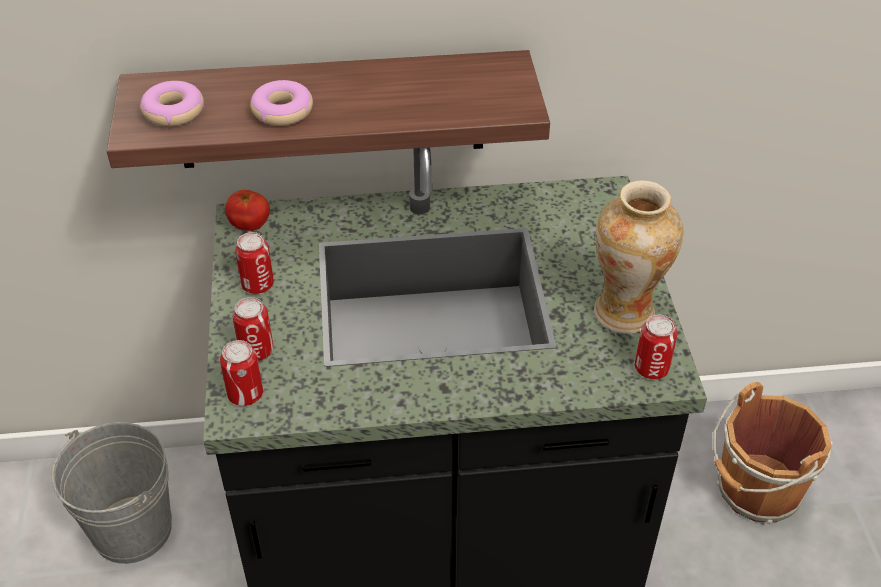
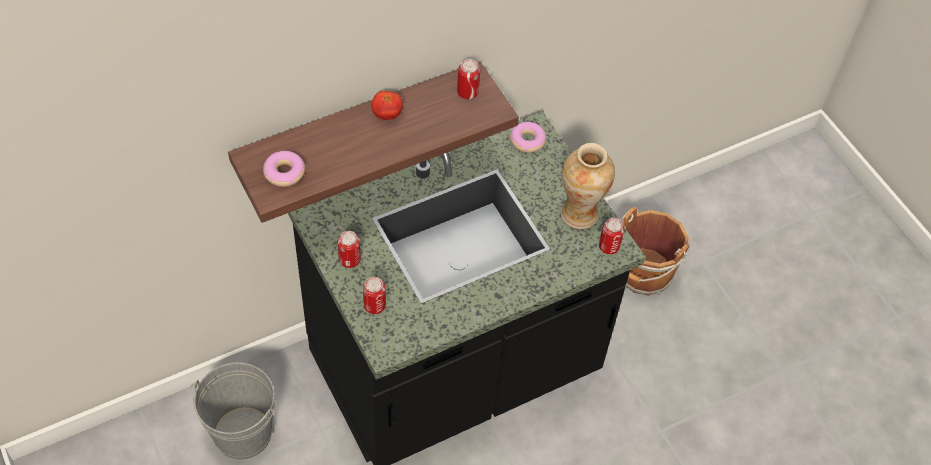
camera: 25 degrees left, 10 degrees up
can [220,340,263,406] -> can moved to [457,59,480,99]
tomato [225,190,270,231] -> tomato moved to [371,91,403,120]
donut [250,80,313,126] -> donut moved to [510,122,546,153]

